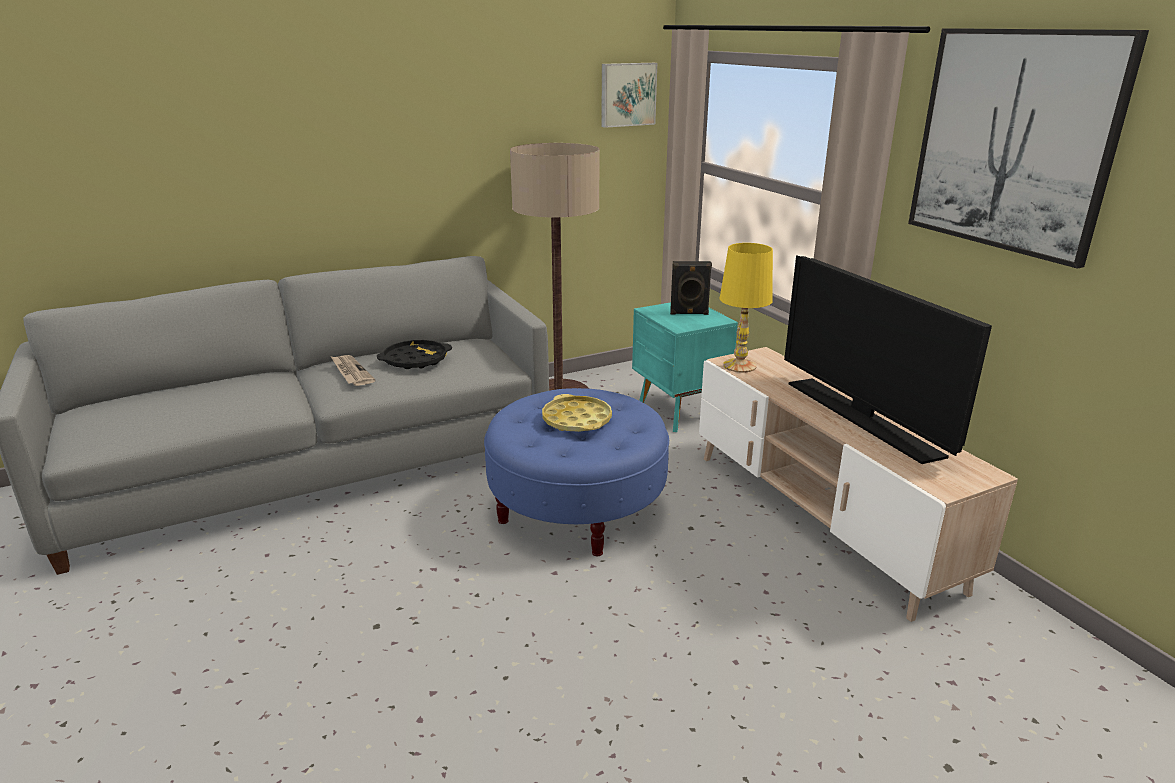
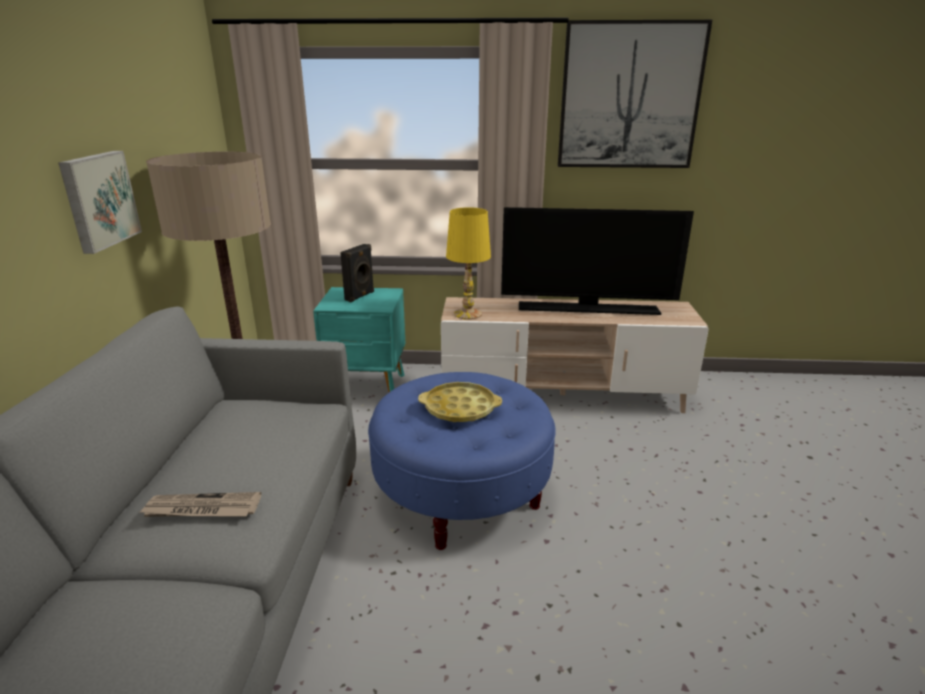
camera: 60 degrees left, 0 degrees up
black tray [377,340,452,369] -> none
picture [601,63,657,128] -> picture moved to [58,151,142,254]

